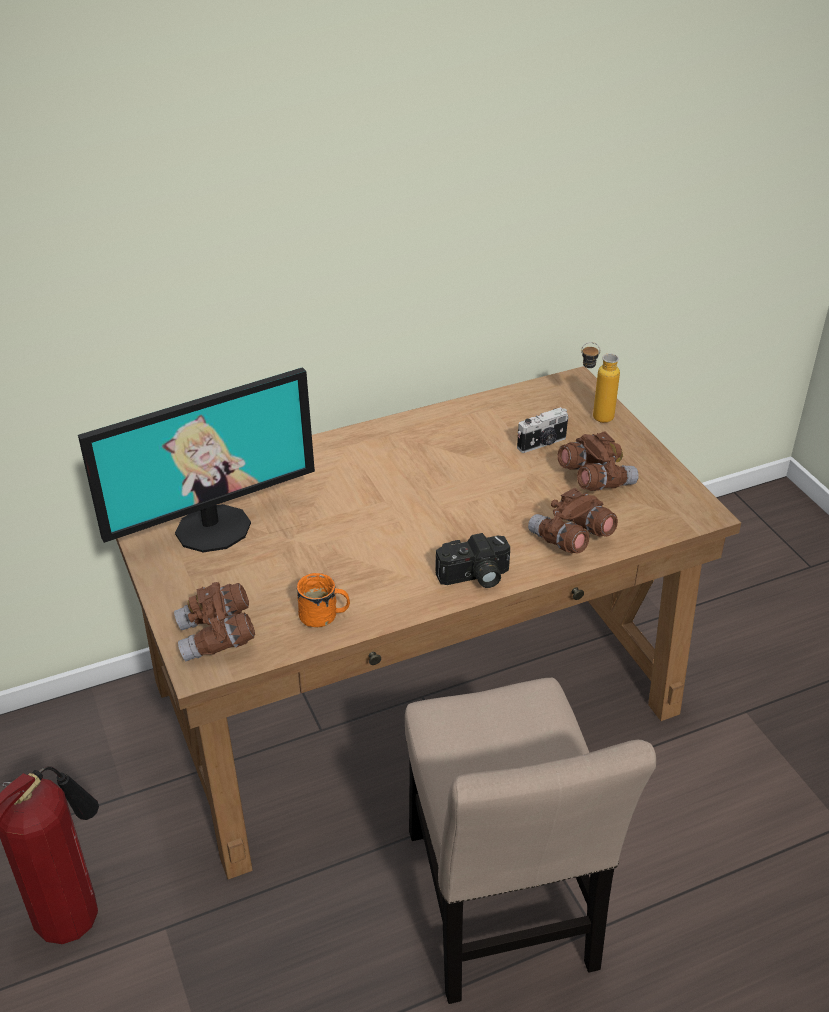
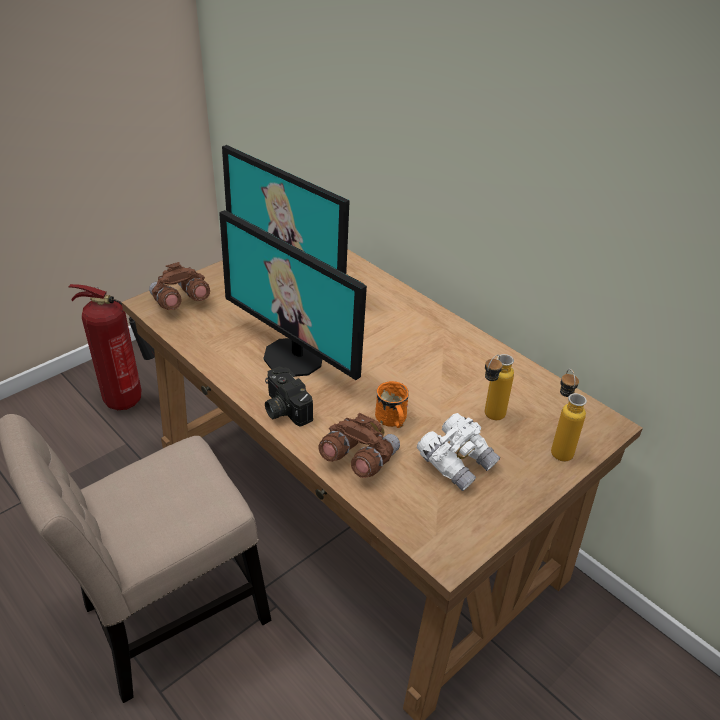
camera: 70 degrees right, 0 degrees up
orange mug [297,573,350,627] -> orange mug moved to [375,381,409,428]
camera [517,407,569,453] -> bottle [485,354,514,420]
brown binoculars [557,432,639,491] -> white binoculars [417,413,500,491]
none -> monitor [219,210,367,380]

